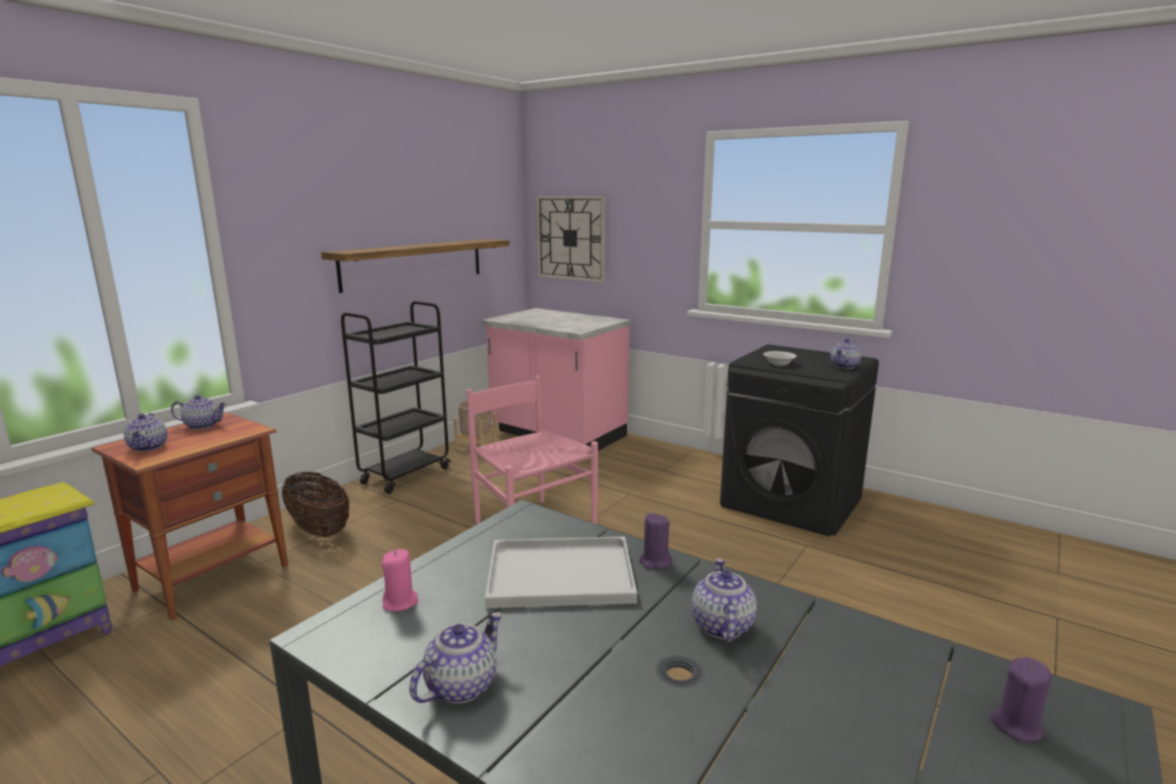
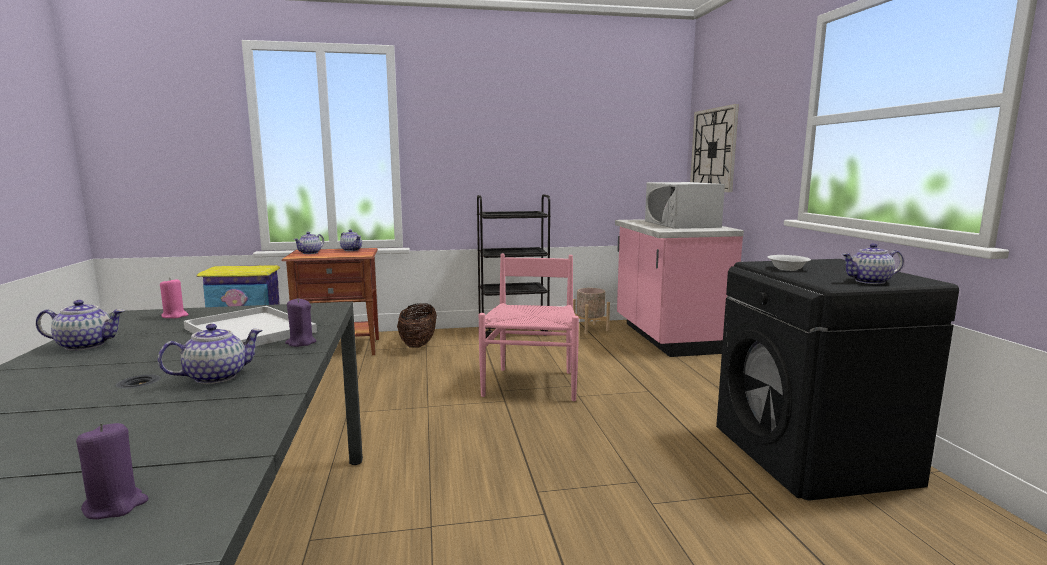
camera: 45 degrees right, 5 degrees down
shelf [321,239,510,293] -> none
none -> white microwave [645,182,725,229]

